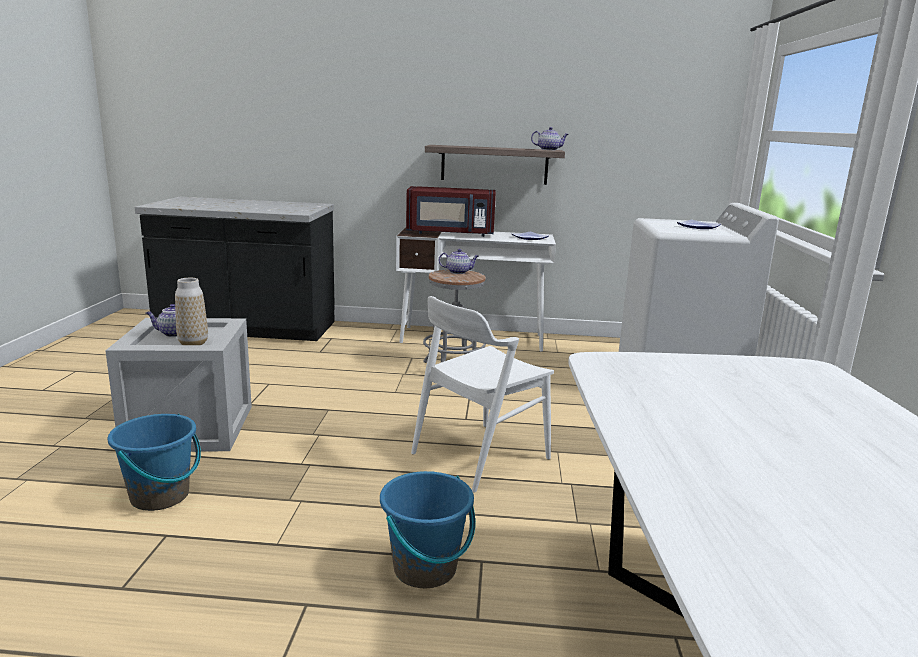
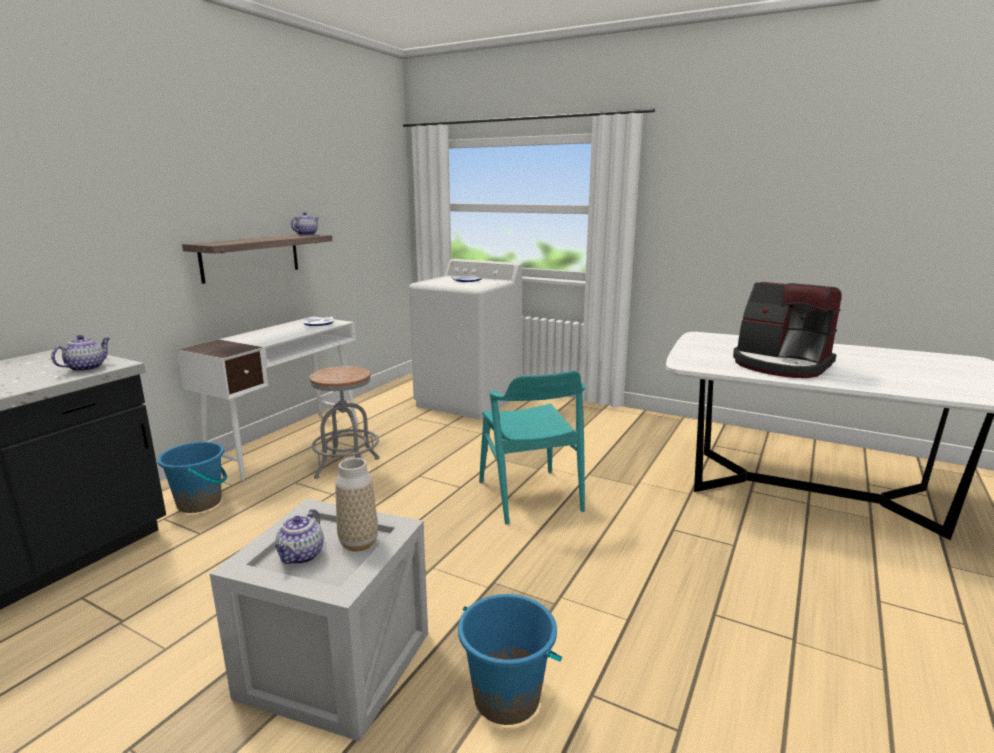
camera: 65 degrees left, 0 degrees up
blue bucket [380,471,475,588] -> blue bucket moved to [157,442,227,513]
red microwave [406,186,496,237] -> none
white chair [411,296,554,493] -> turquoise chair [479,371,585,525]
teapot [439,249,479,274] -> teapot moved to [51,335,110,372]
none -> coffee machine [733,282,842,378]

